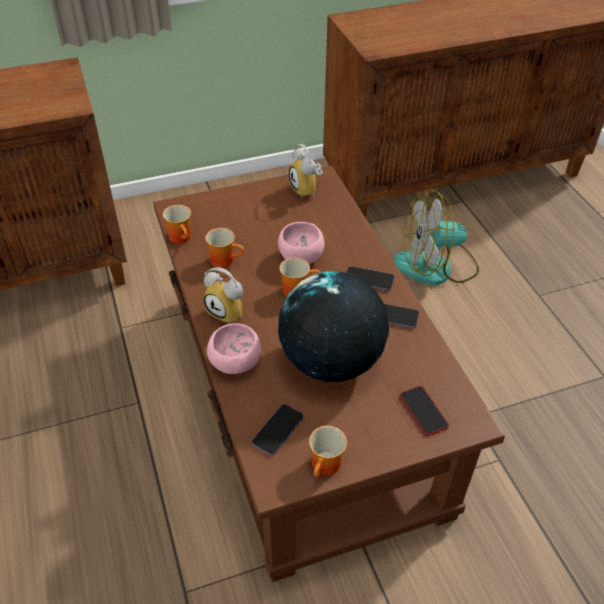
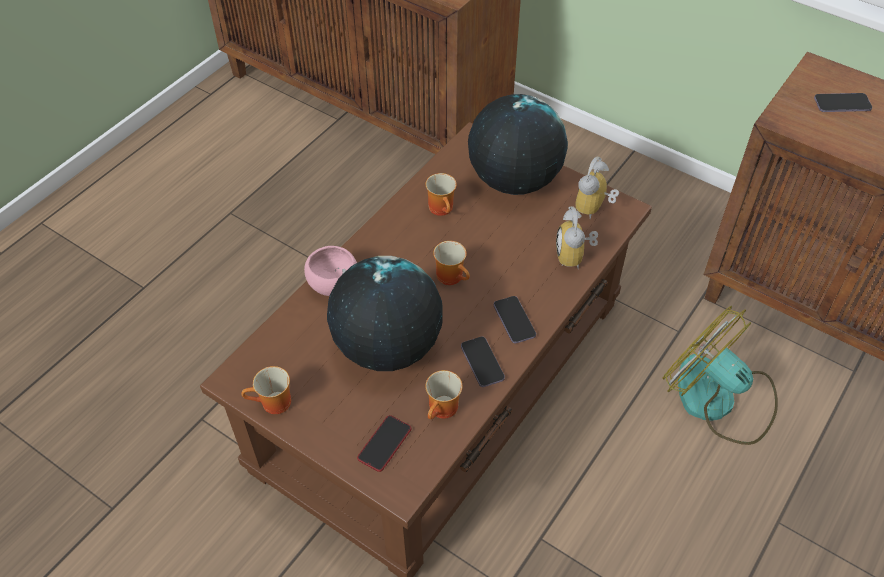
camera: 55 degrees right, 5 degrees up
mug [163,205,191,244] -> mug moved to [425,370,462,419]
alarm clock [204,267,243,324] -> alarm clock moved to [556,206,598,269]
phone [252,404,304,456] -> phone moved to [814,93,872,112]
pink bowl [278,222,324,264] -> none
none -> globe [468,94,568,195]

